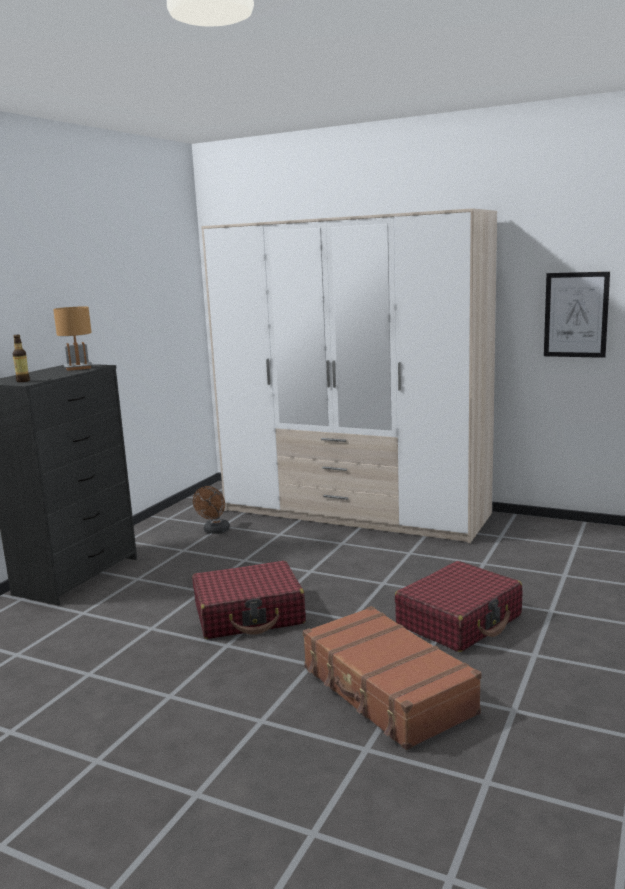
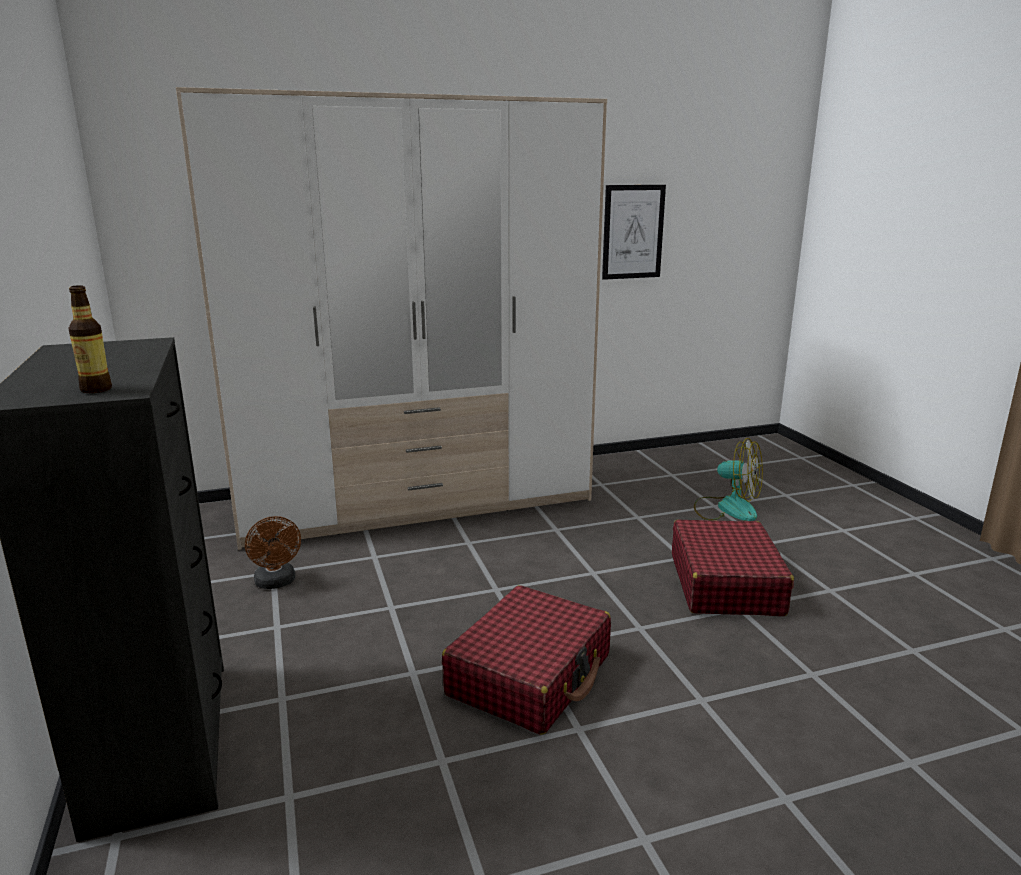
camera: 45 degrees left, 5 degrees up
brown table lamp [53,306,93,371] -> none
brown suitcase [303,606,482,750] -> none
none -> fan [694,438,763,521]

